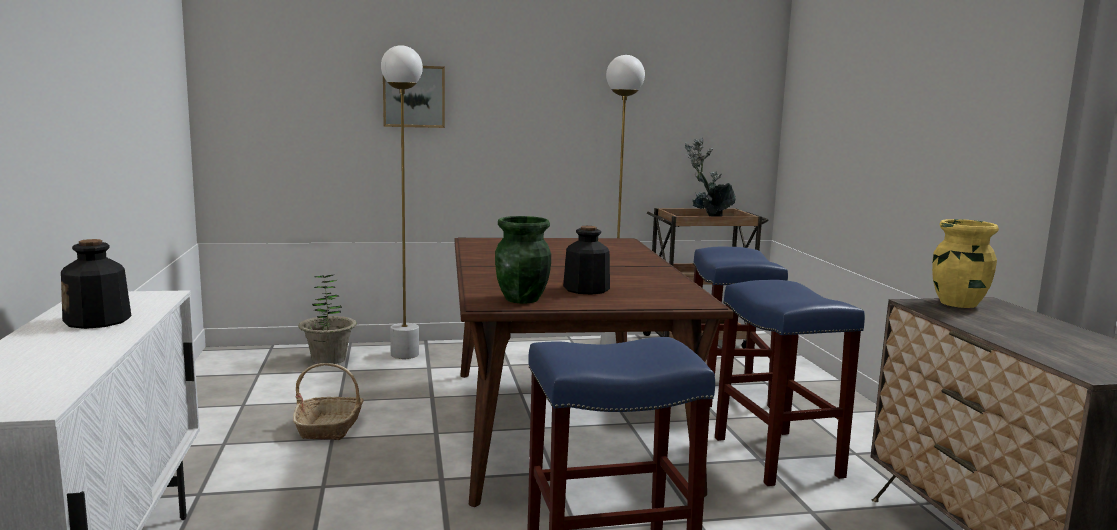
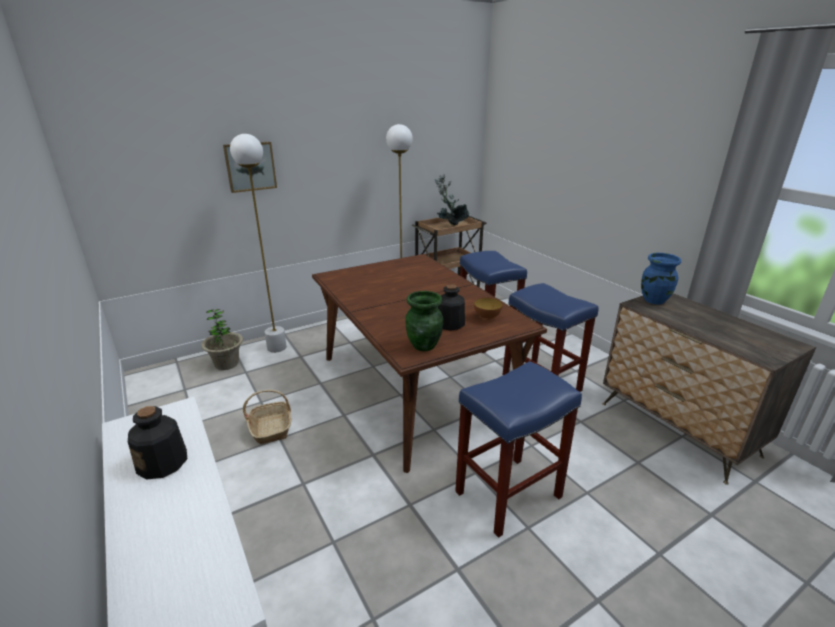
camera: 20 degrees left, 15 degrees up
yellow vase [932,219,999,308] -> blue vase [641,253,681,305]
none -> bowl [474,298,503,320]

